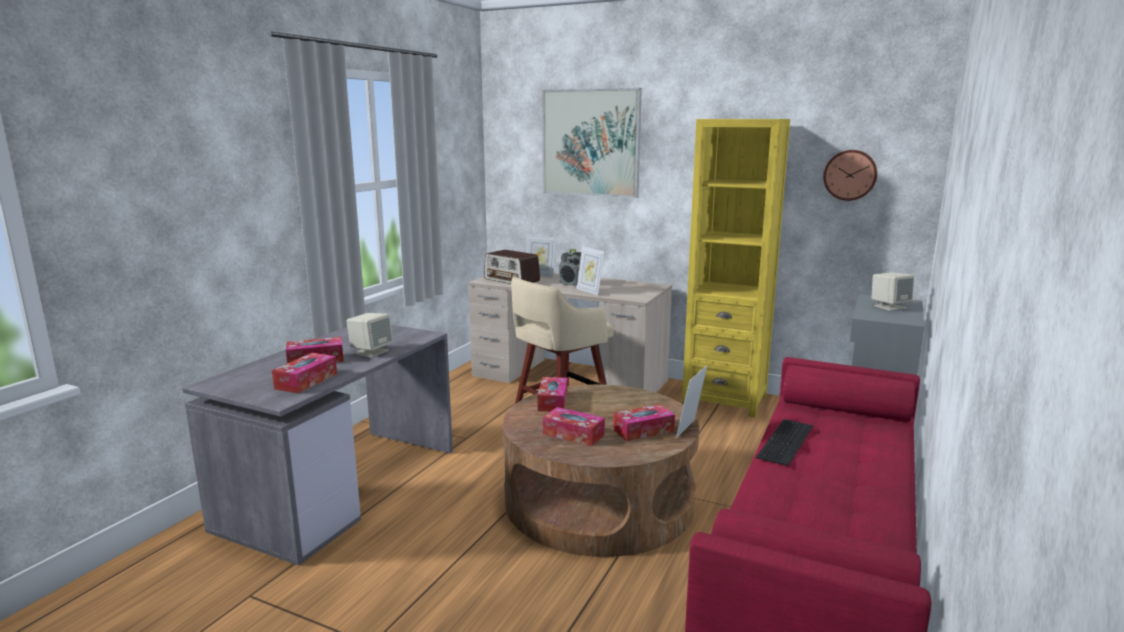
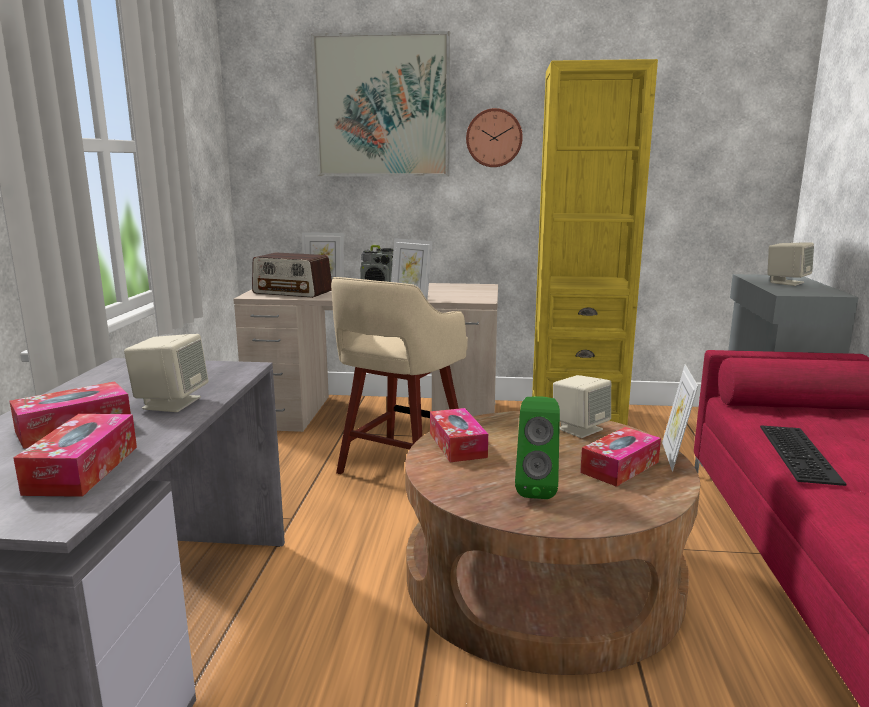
camera: 20 degrees left, 0 degrees up
tissue box [543,407,605,446] -> green speaker [515,396,560,499]
wall clock [823,150,877,201] -> wall clock moved to [466,108,523,167]
none -> beige speaker [553,375,611,438]

